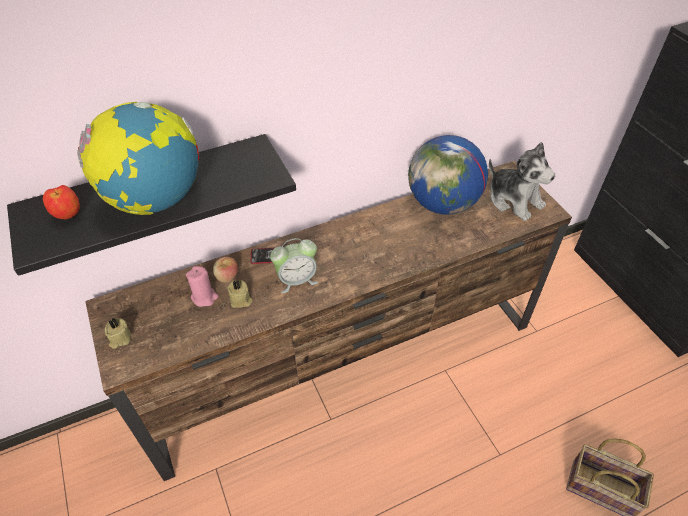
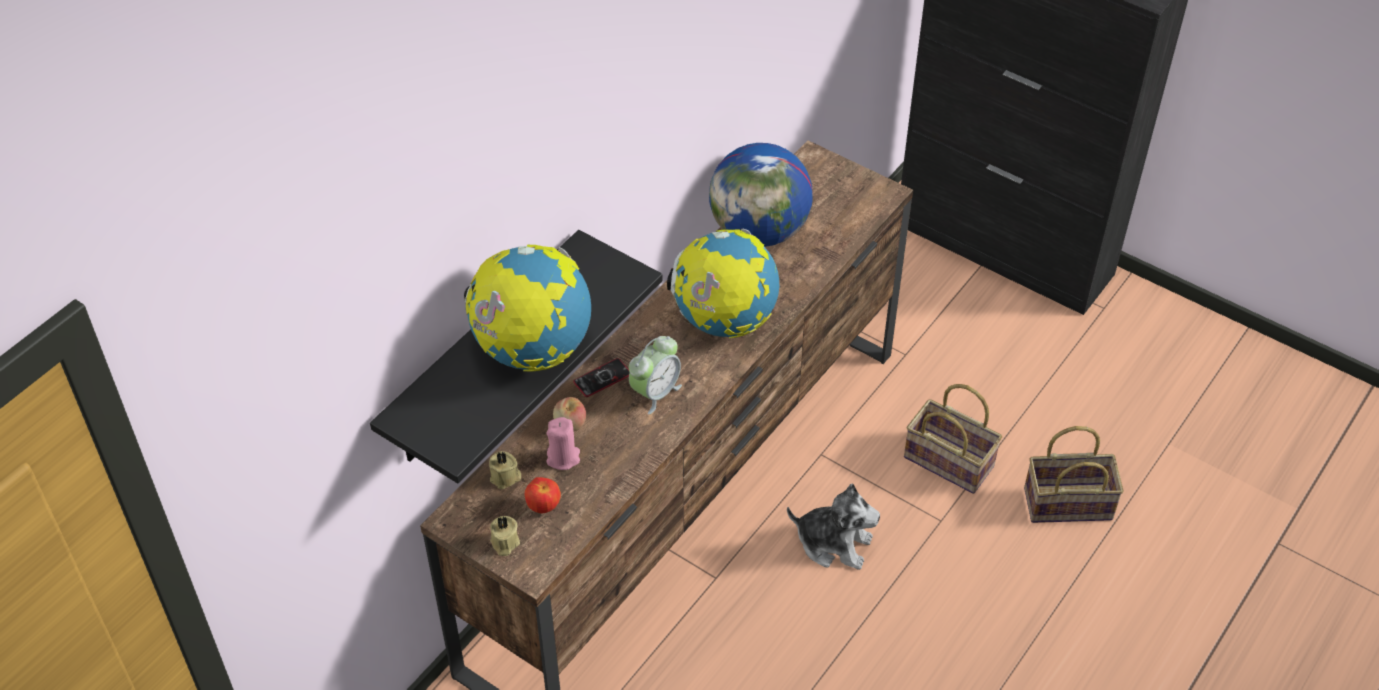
camera: 30 degrees left, 0 degrees up
apple [43,185,80,219] -> apple moved to [525,477,561,513]
beige candle [227,280,252,308] -> beige candle moved to [489,451,521,489]
plush toy [489,142,555,221] -> plush toy moved to [787,483,880,570]
none -> globe [667,229,779,338]
none -> basket [904,384,1002,494]

